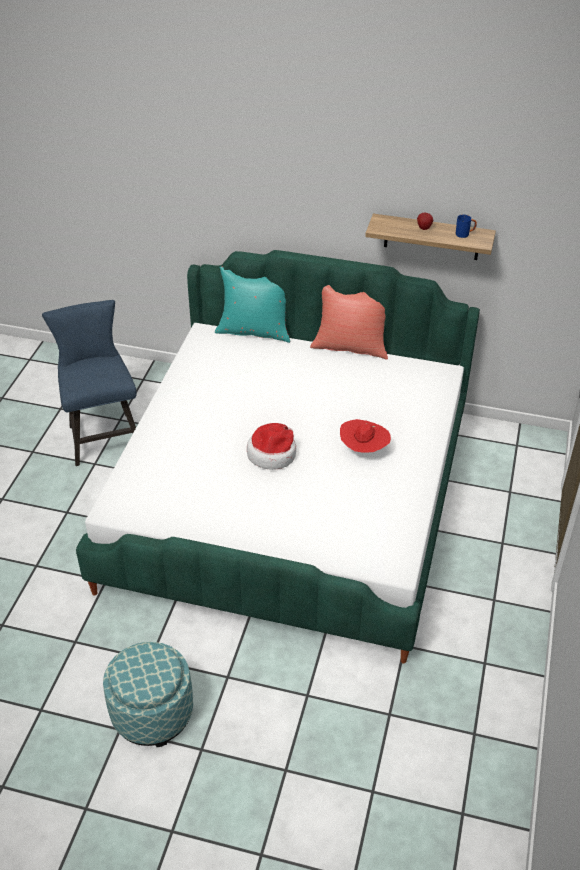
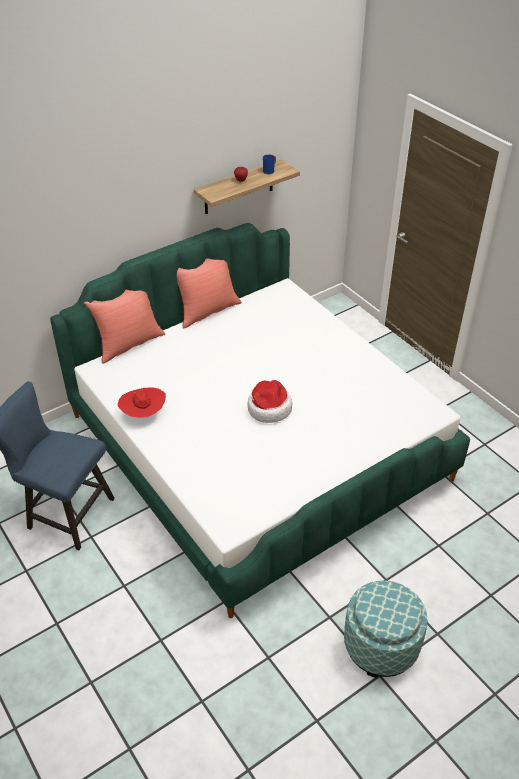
camera: 50 degrees left, 0 degrees up
turquoise pillow [215,266,290,343] -> red pillow [84,290,165,364]
red hat [340,419,391,453] -> red hat moved to [118,387,166,418]

